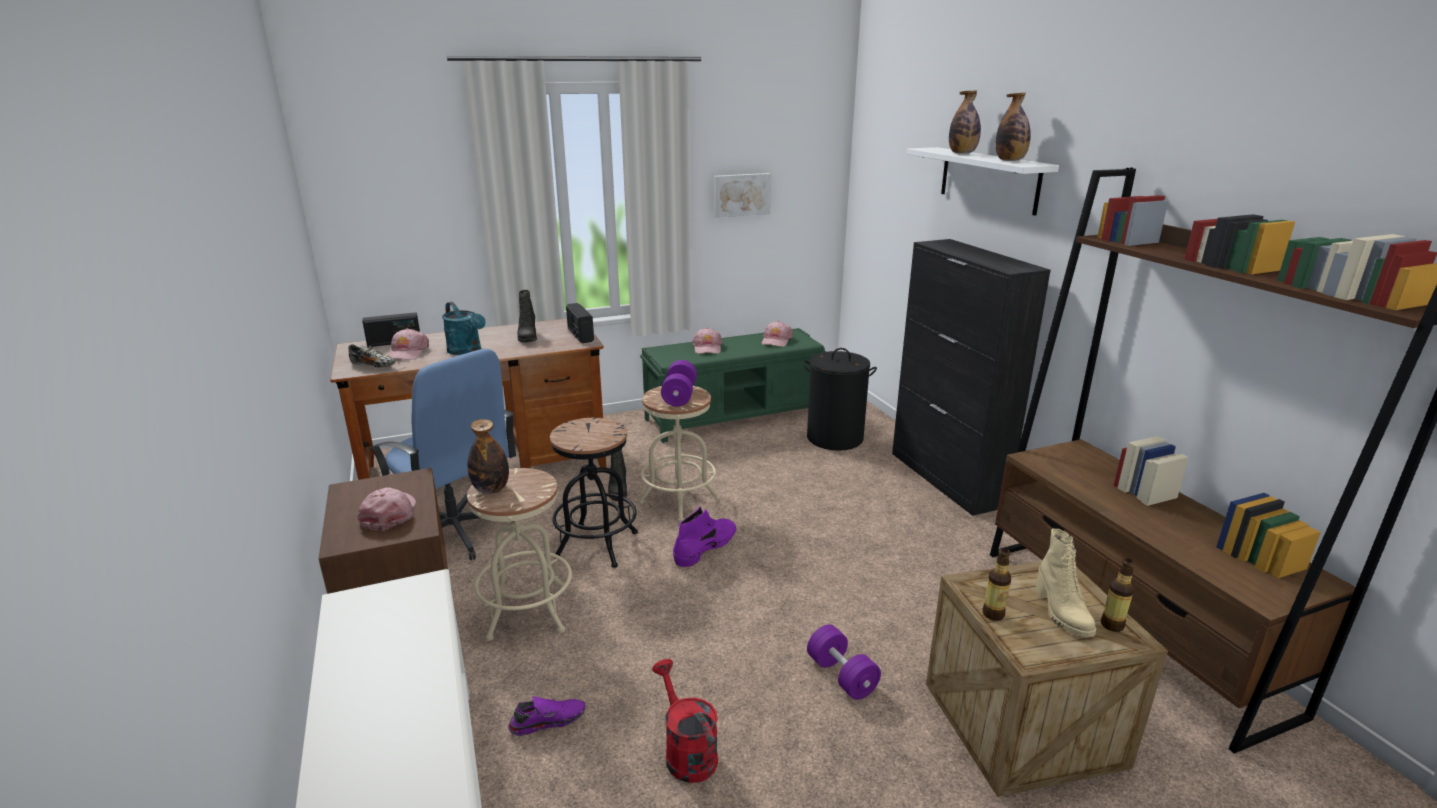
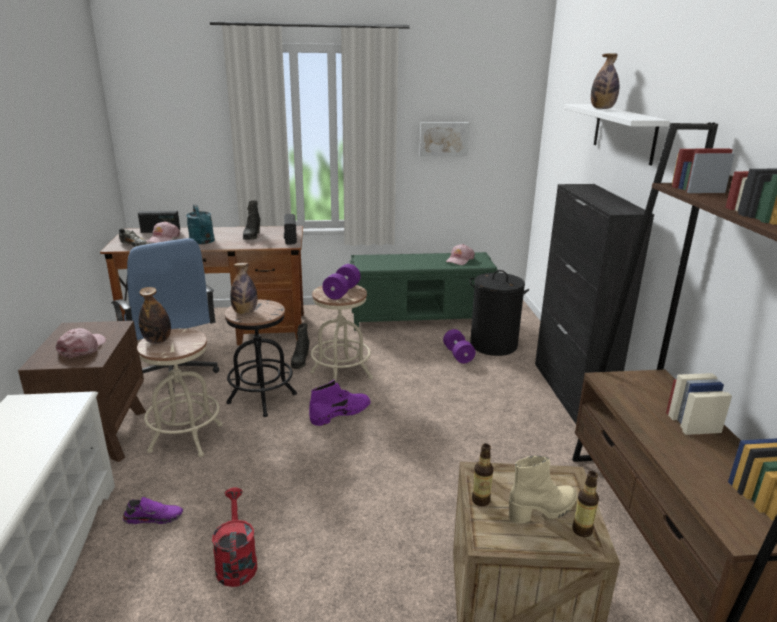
camera: 15 degrees right, 0 degrees up
pink cap [692,328,722,354] -> none
purple dumbbell [807,625,881,700] -> purple dumbbell moved to [443,329,475,364]
bottle [996,92,1031,161] -> bottle moved to [230,263,257,314]
beige boot [1036,528,1096,637] -> beige boot turned 120 degrees counterclockwise [509,456,577,524]

